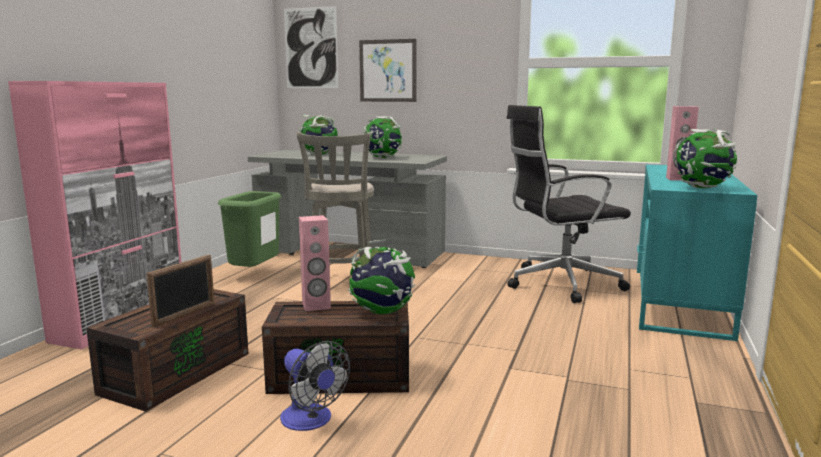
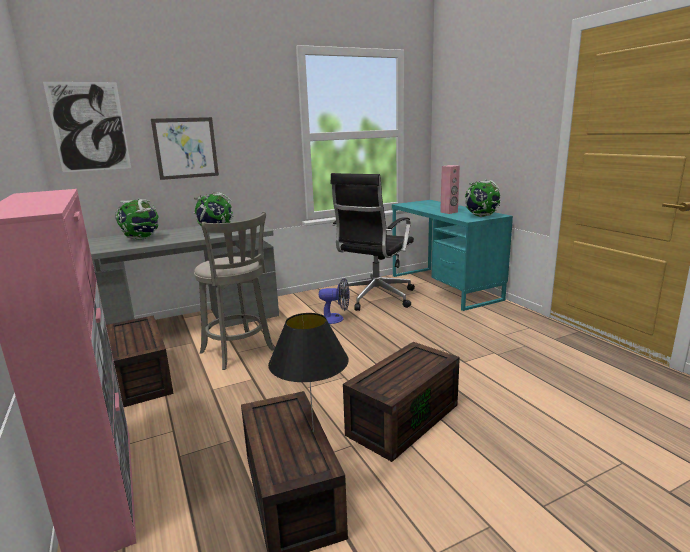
camera: 45 degrees left, 5 degrees up
picture frame [146,255,215,328] -> black table lamp [268,313,349,432]
green trash can [218,191,281,267] -> brown storage box [106,315,174,407]
fan [280,341,350,431] -> fan moved to [319,278,350,324]
pink speaker [299,215,331,311] -> none
globe [348,240,416,314] -> none

